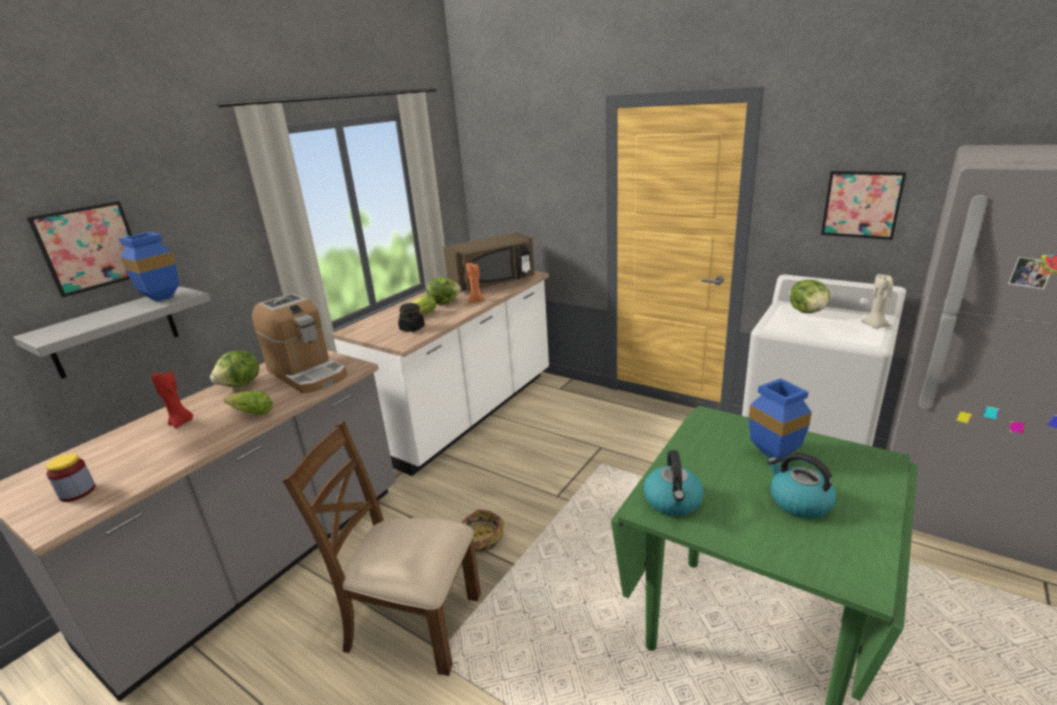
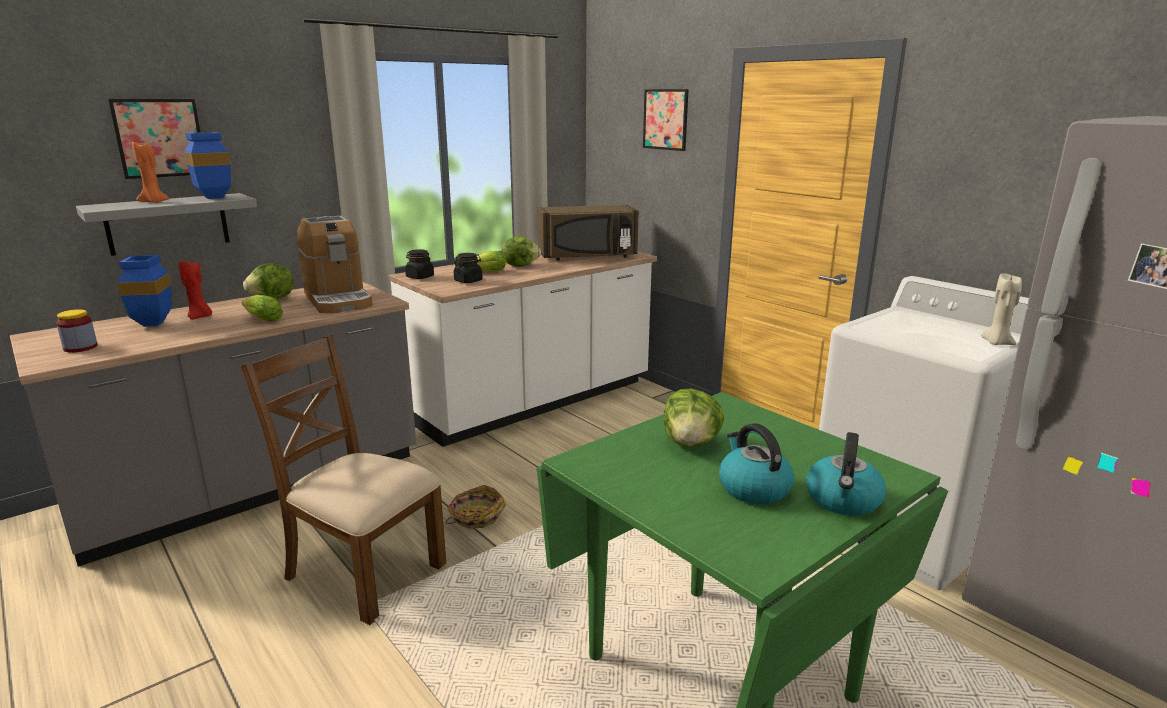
camera: 15 degrees right, 5 degrees down
orange candle [466,262,484,303] -> orange candle moved to [132,142,170,202]
kettle [644,450,704,516] -> kettle moved to [807,432,886,516]
blue vase [749,378,812,458] -> blue vase moved to [117,255,172,327]
lettuce [790,280,830,313] -> lettuce moved to [664,388,724,446]
picture [821,171,907,240] -> picture moved to [643,89,689,151]
none -> black jar [405,249,434,279]

